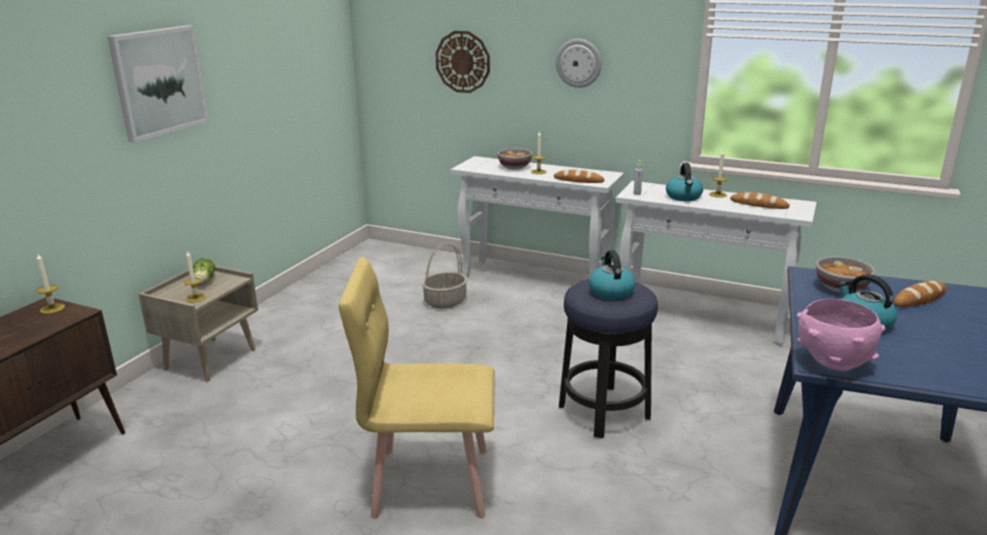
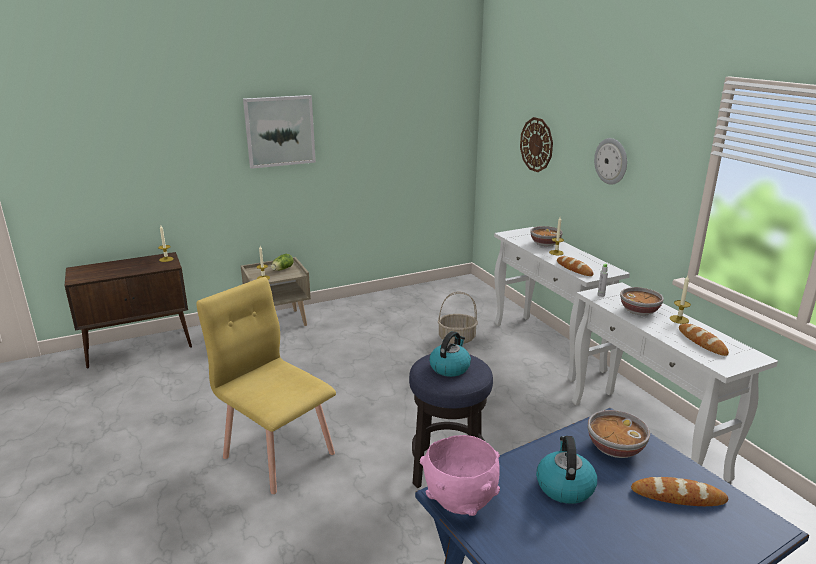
camera: 40 degrees right, 0 degrees up
kettle [666,163,703,201] -> bowl [620,287,664,316]

